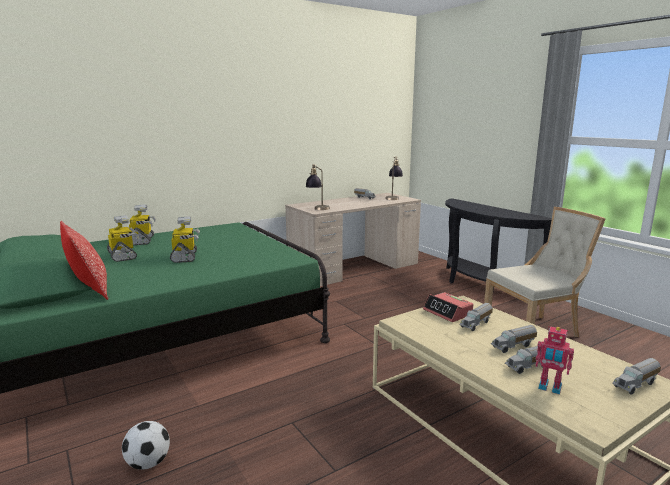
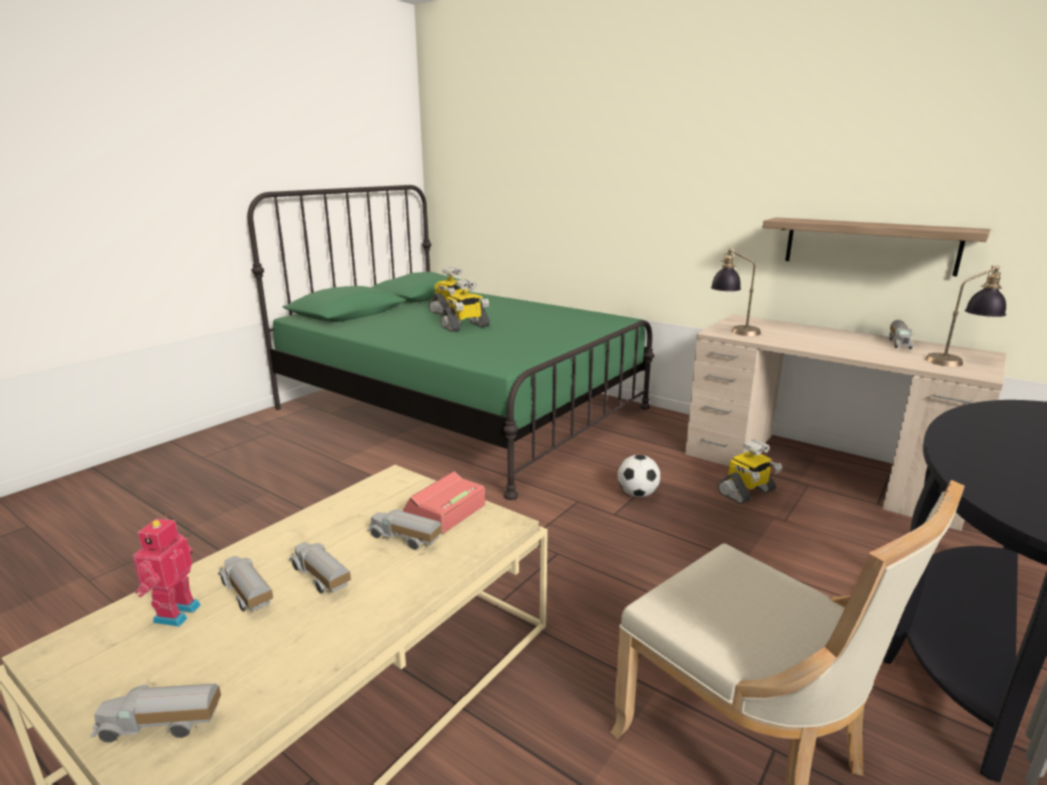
camera: 70 degrees right, 5 degrees up
pillow [60,221,109,300] -> none
football [122,421,170,470] -> football moved to [618,455,660,497]
toy robot [129,204,156,245] -> toy robot moved to [718,439,783,504]
toy truck [612,358,661,394] -> toy truck turned 45 degrees counterclockwise [91,683,221,743]
none -> shelf [763,217,991,276]

